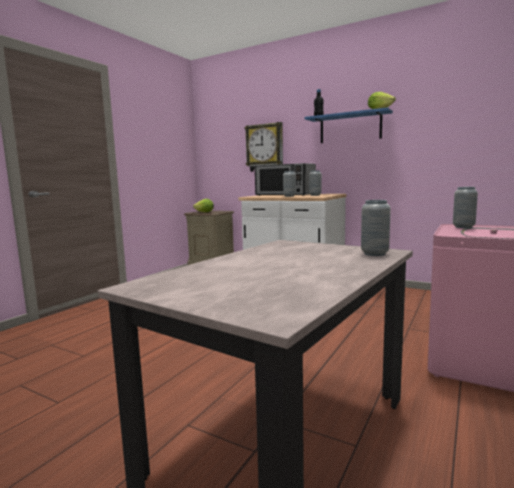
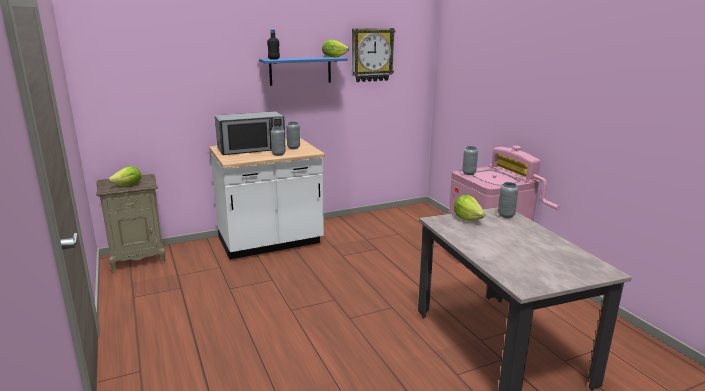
camera: 55 degrees left, 10 degrees up
wall clock [244,122,283,172] -> wall clock moved to [352,28,395,82]
none -> lettuce [454,195,485,221]

